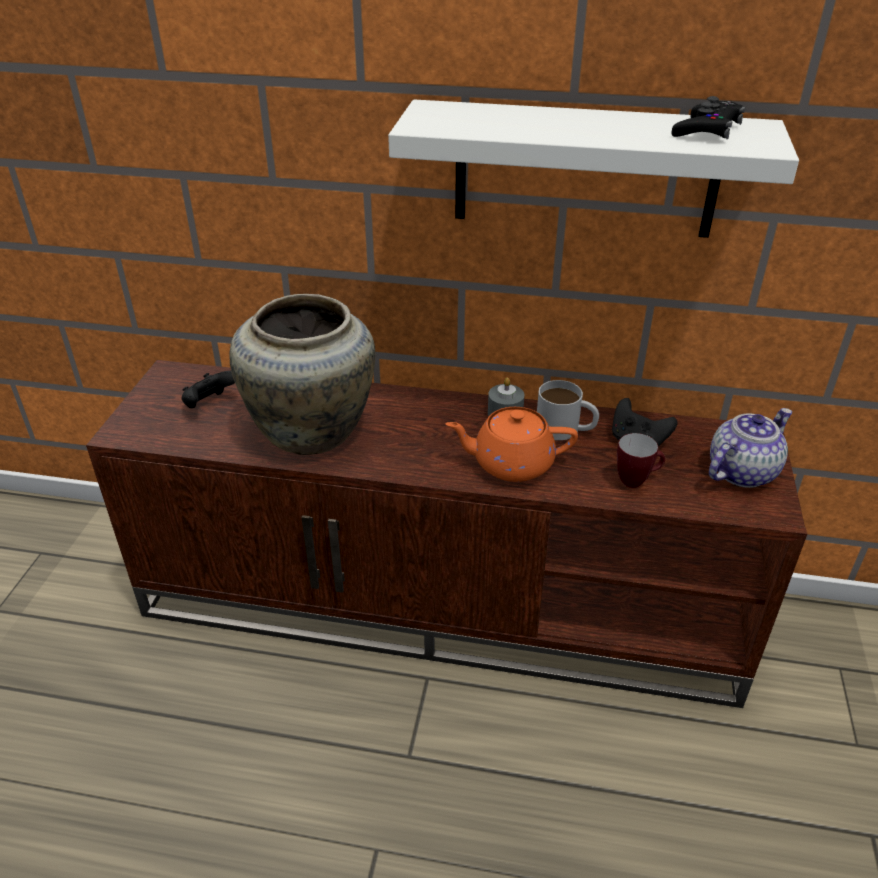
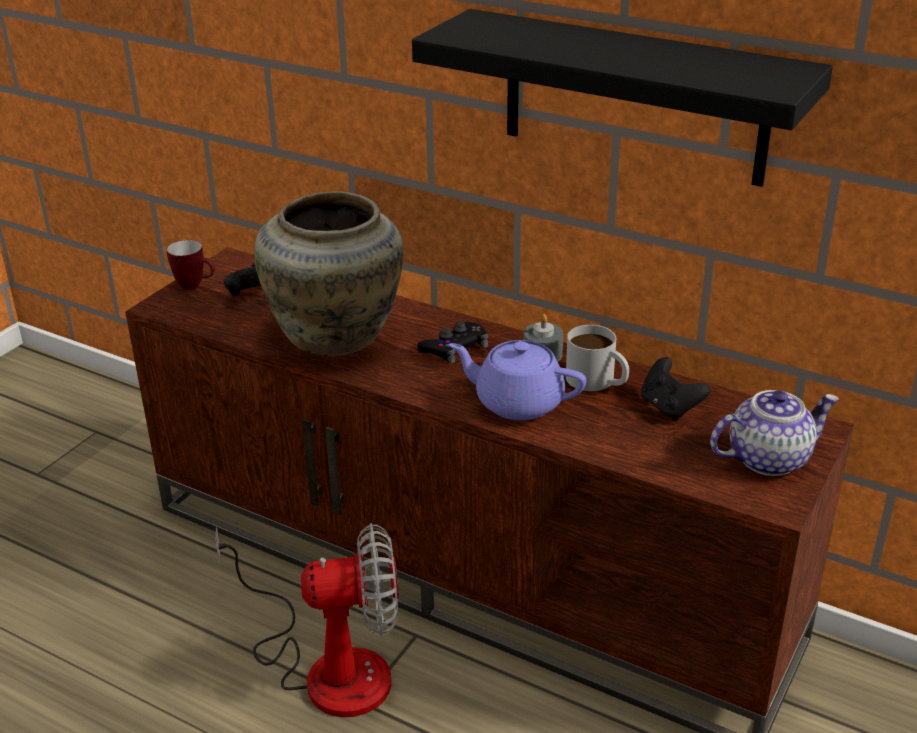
camera: 20 degrees right, 5 degrees down
white shelf [388,99,799,238] -> black shelf [412,9,833,187]
orange teapot [445,407,578,482] -> purple teapot [448,340,586,420]
mug [617,433,665,488] -> mug moved to [167,240,215,290]
black game controller [671,96,746,140] -> black game controller moved to [418,322,488,364]
none -> fan [215,523,399,717]

